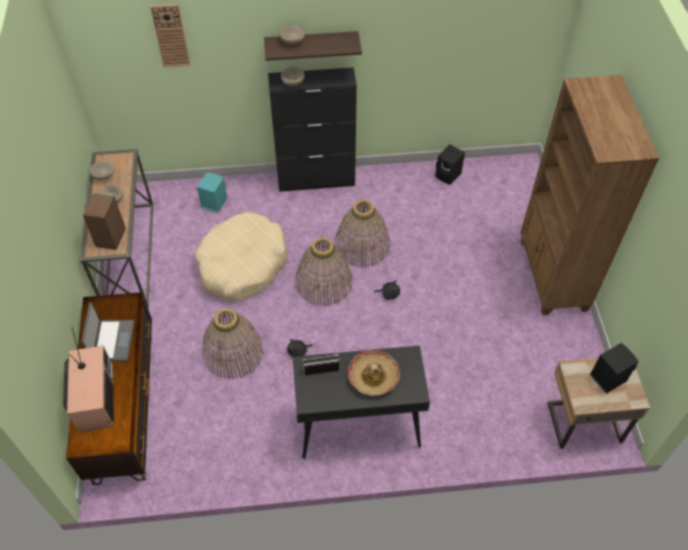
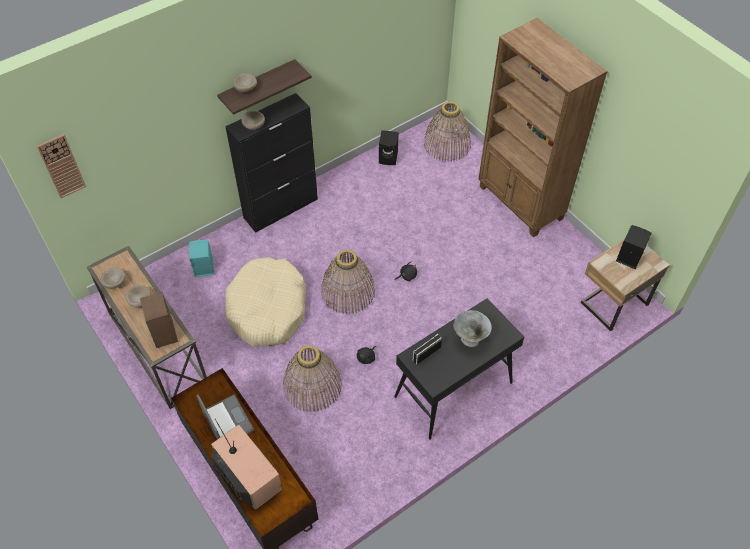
camera: 30 degrees left, 0 degrees up
wall clock [150,4,190,67] -> wall clock moved to [37,134,86,198]
basket [335,200,390,268] -> basket moved to [424,102,471,162]
hat [348,350,400,396] -> grey bowl [453,310,492,347]

